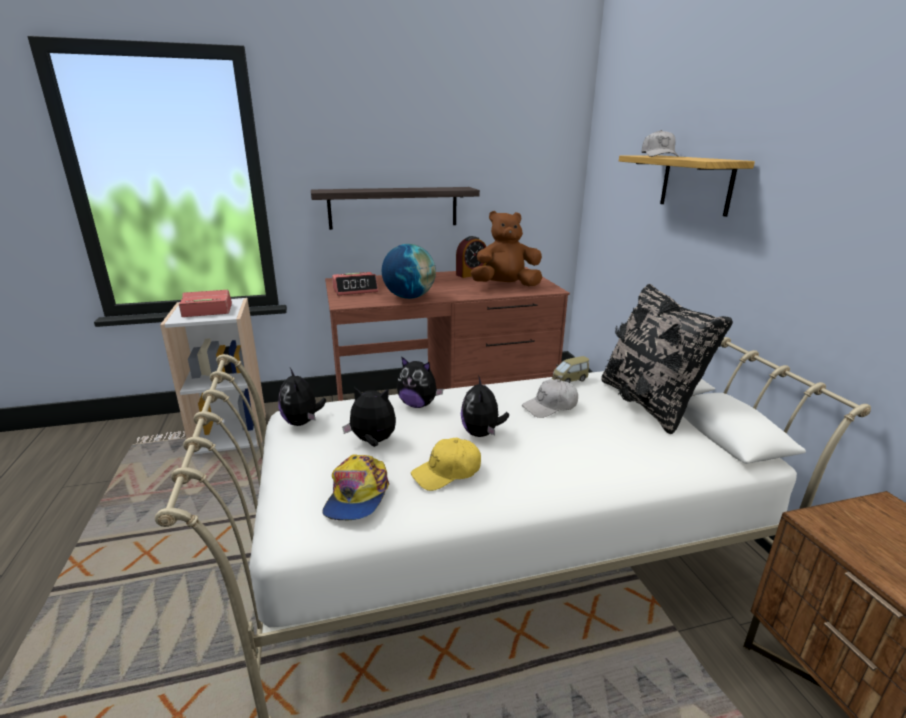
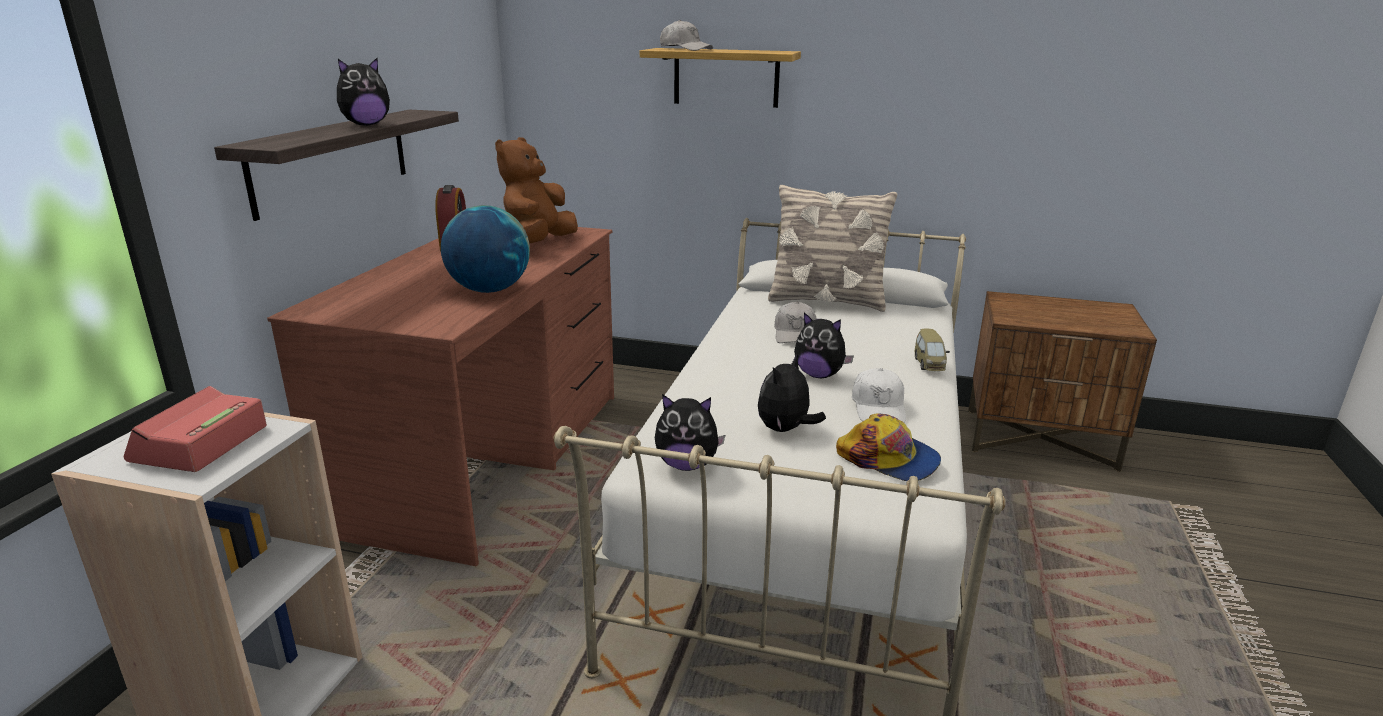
camera: 60 degrees left, 0 degrees up
alarm clock [332,272,378,295] -> none
plush toy [397,356,443,408] -> plush toy moved to [337,58,390,126]
yellow cap [411,438,481,491] -> white cap [852,368,906,423]
toy car [552,356,590,383] -> toy car moved to [915,328,950,371]
black pillow [601,284,733,434] -> beige pillow [768,185,897,312]

